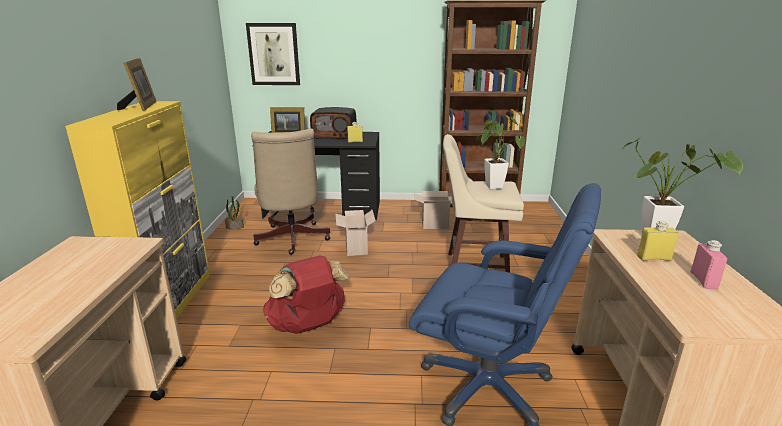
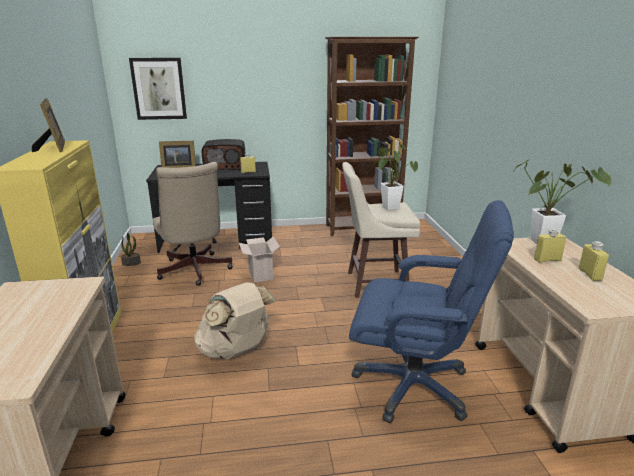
camera: 10 degrees left, 0 degrees up
red backpack [263,255,350,334] -> beige backpack [194,282,276,359]
cardboard box [414,191,452,229] -> none
pink bottle [691,240,727,290] -> yellow bottle [578,241,609,281]

